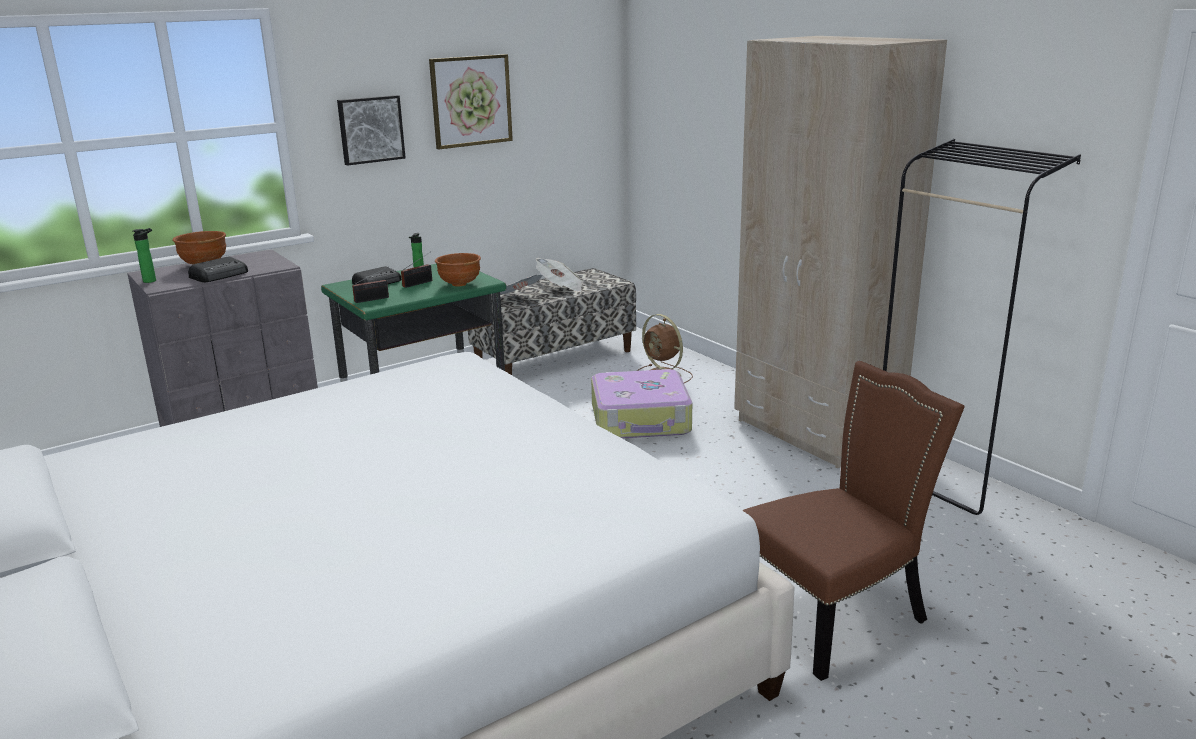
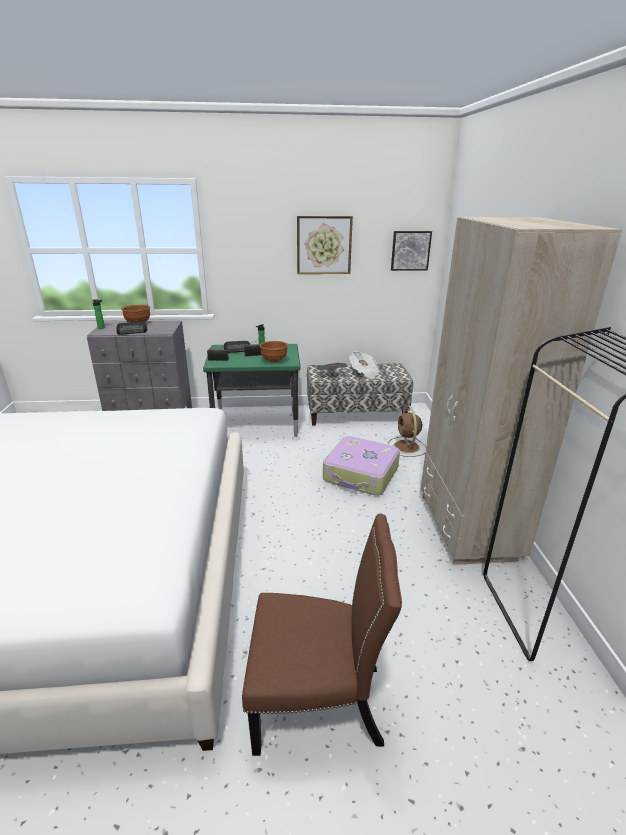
camera: 30 degrees right, 5 degrees up
picture [337,95,406,166] -> picture moved to [391,231,432,271]

